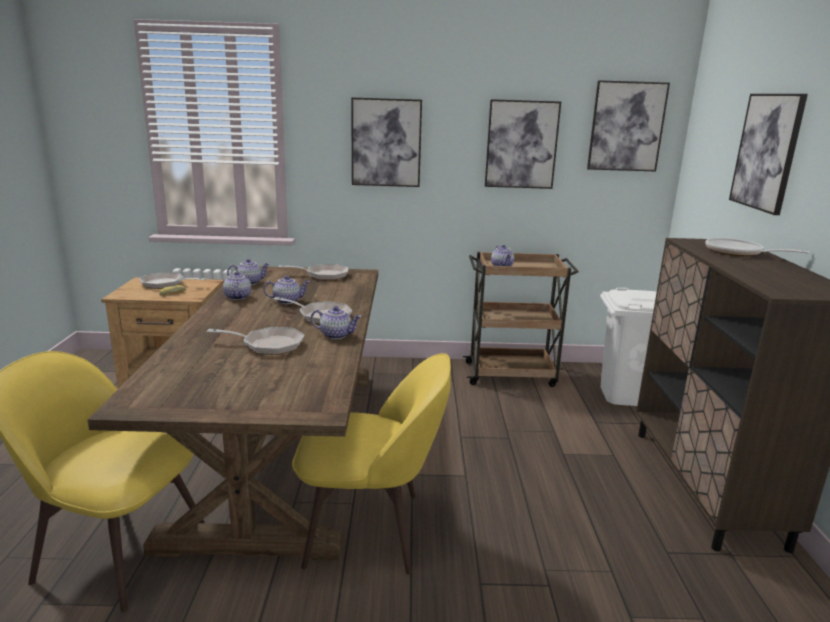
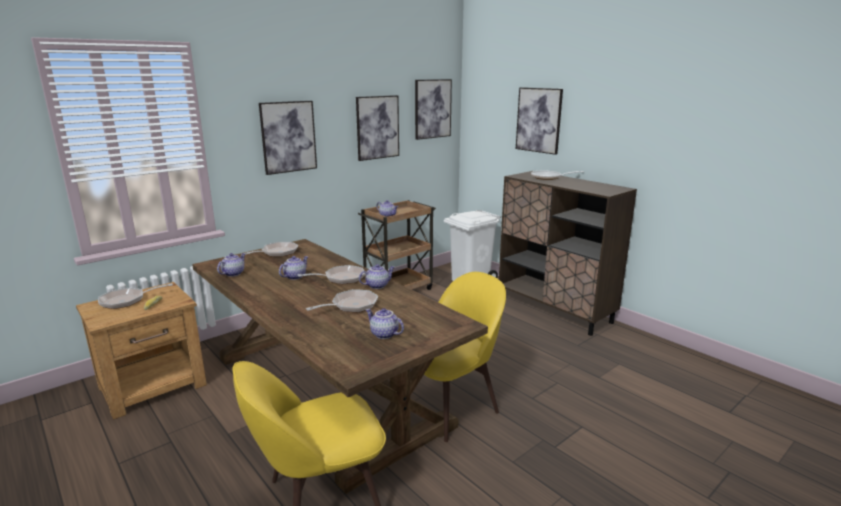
camera: 40 degrees left, 0 degrees up
teapot [223,272,251,300] -> teapot moved to [366,308,404,339]

